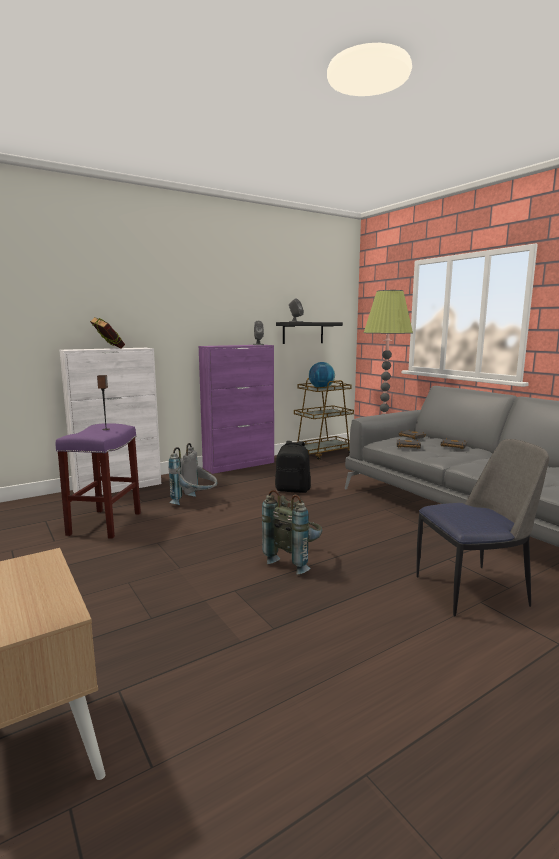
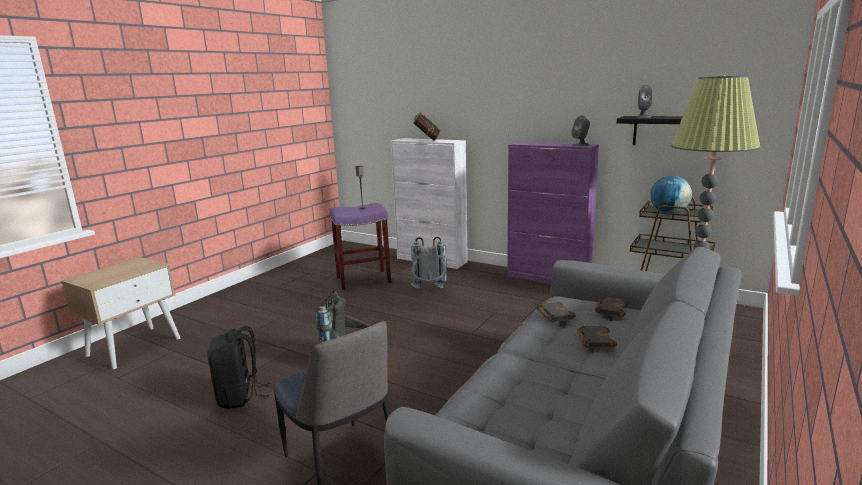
camera: 65 degrees right, 5 degrees up
black backpack [275,441,311,493] -> black backpack moved to [207,326,270,409]

